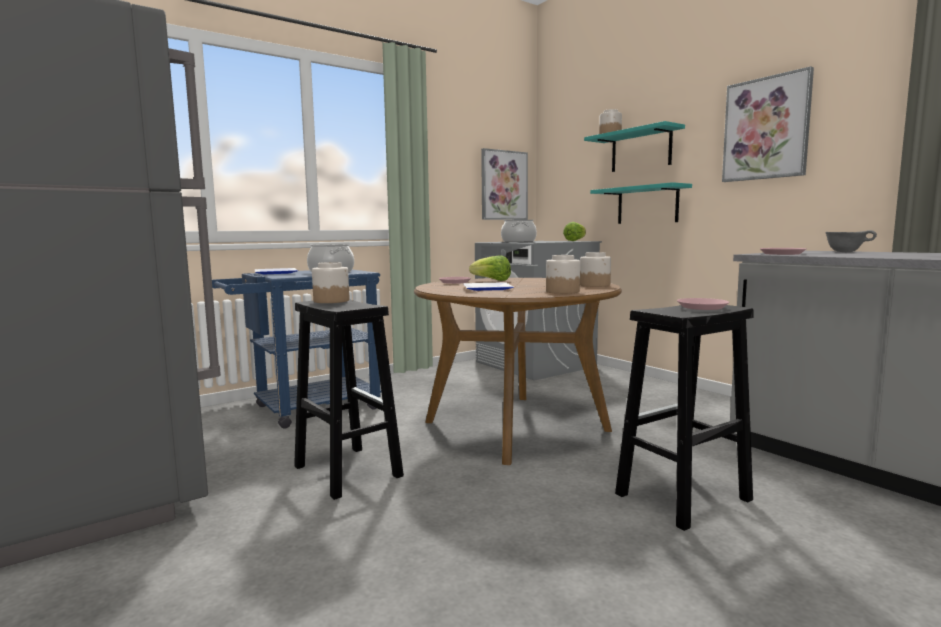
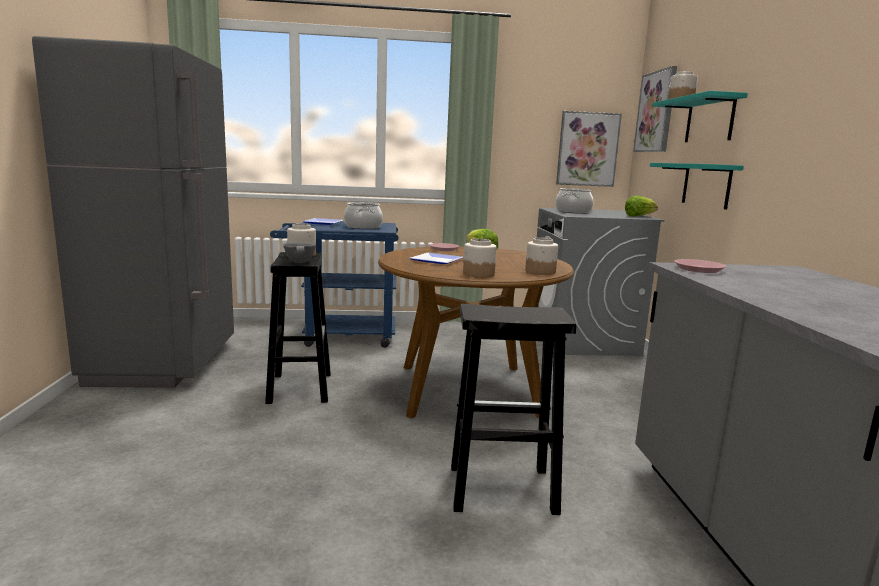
camera: 30 degrees right, 5 degrees up
pink plate [677,298,729,310] -> none
picture [722,66,814,182] -> picture moved to [633,66,677,152]
grey bowl [825,230,877,252] -> grey bowl moved to [283,242,316,263]

